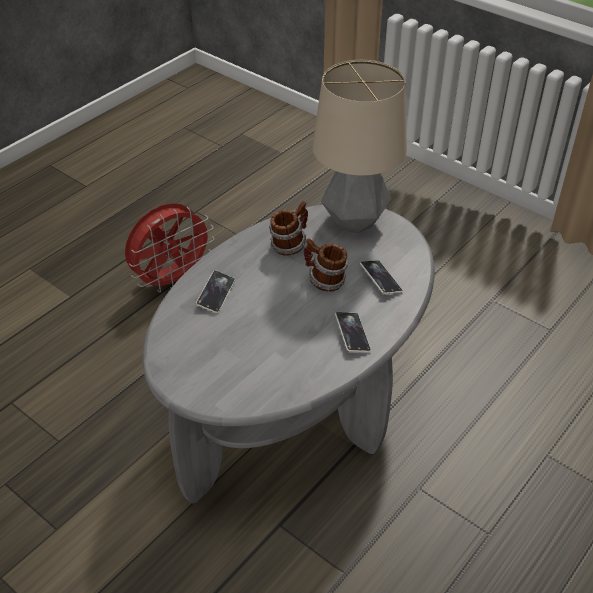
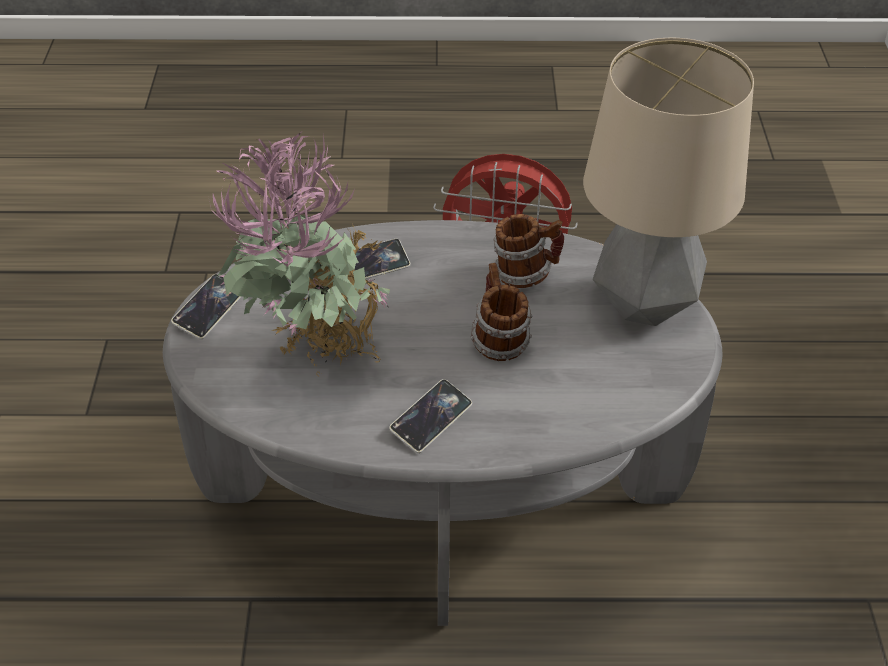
camera: 50 degrees right, 0 degrees up
phone [360,260,403,294] -> phone moved to [171,274,242,340]
none -> potted plant [209,132,390,376]

